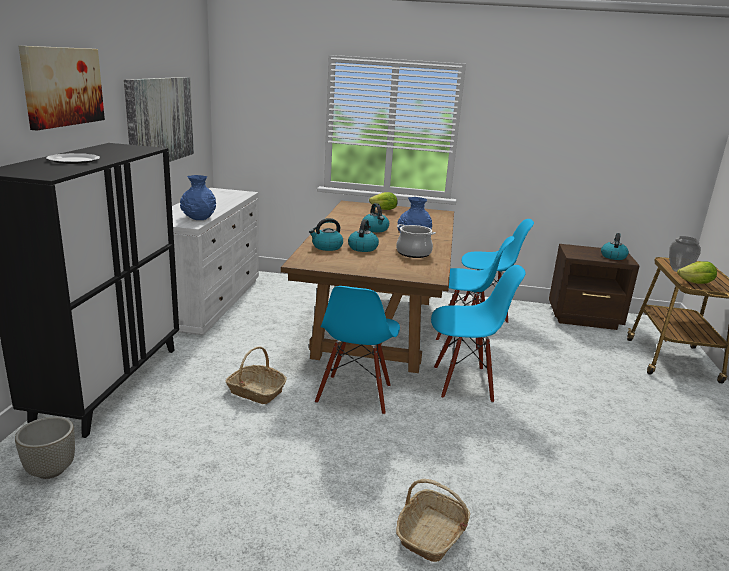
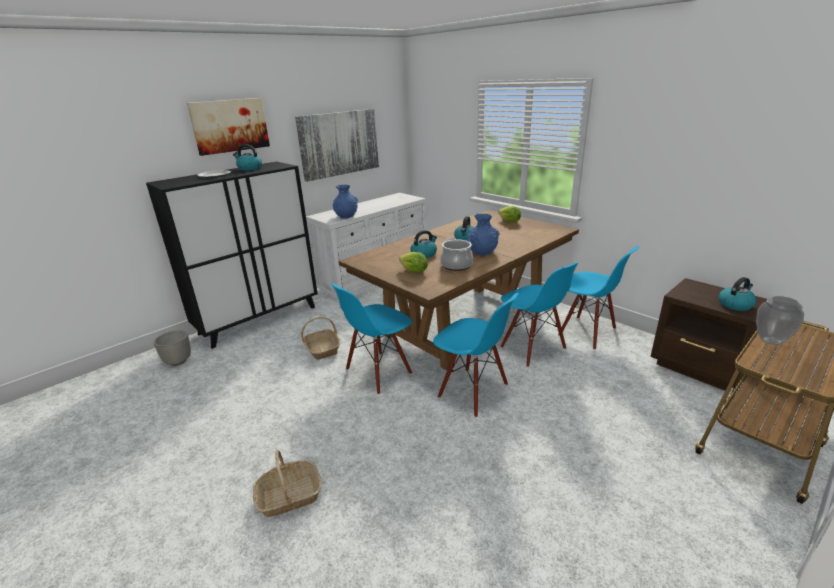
camera: 40 degrees right, 5 degrees up
kettle [309,218,343,251] -> kettle moved to [233,144,262,171]
lettuce [677,261,717,284] -> lettuce moved to [399,252,428,273]

